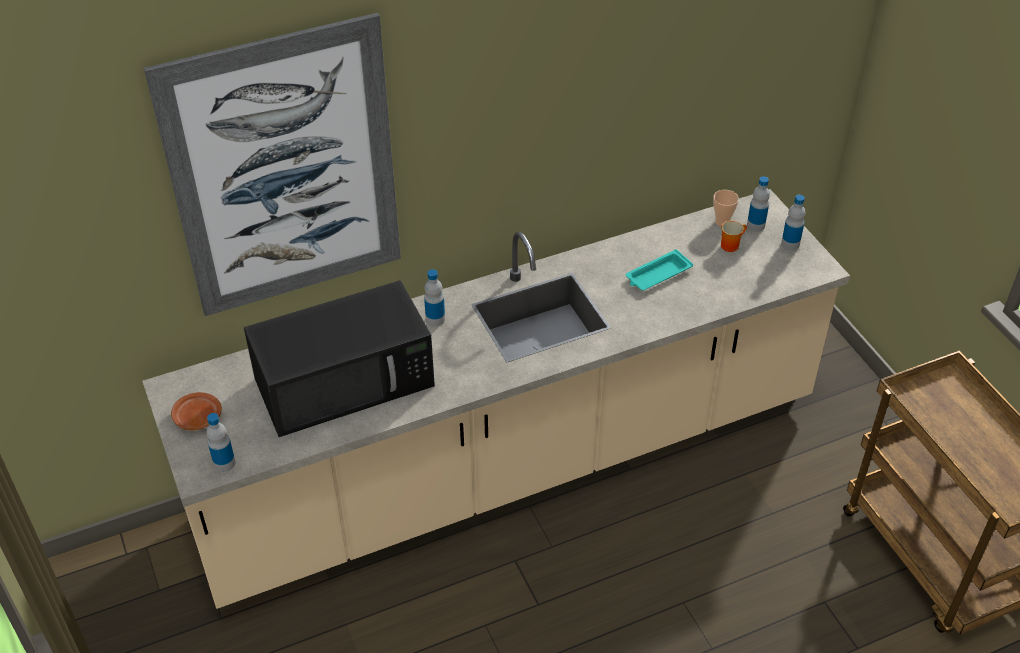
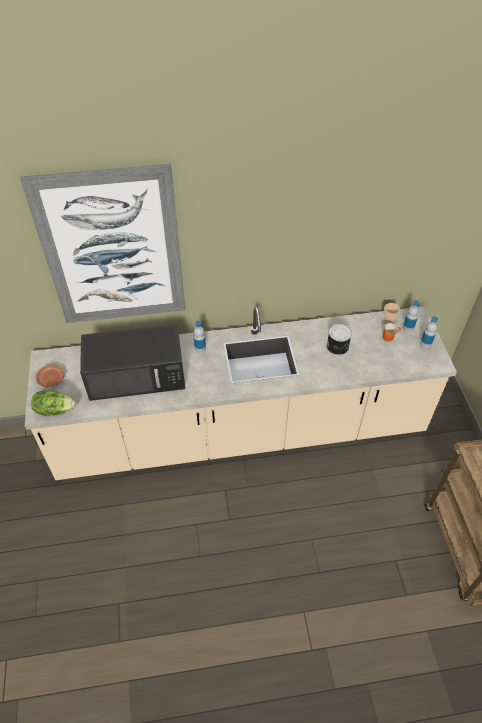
camera: 15 degrees right, 5 degrees up
bottle [206,413,236,472] -> lettuce [31,390,76,416]
turquoise tray [626,249,693,291] -> can [326,324,352,356]

